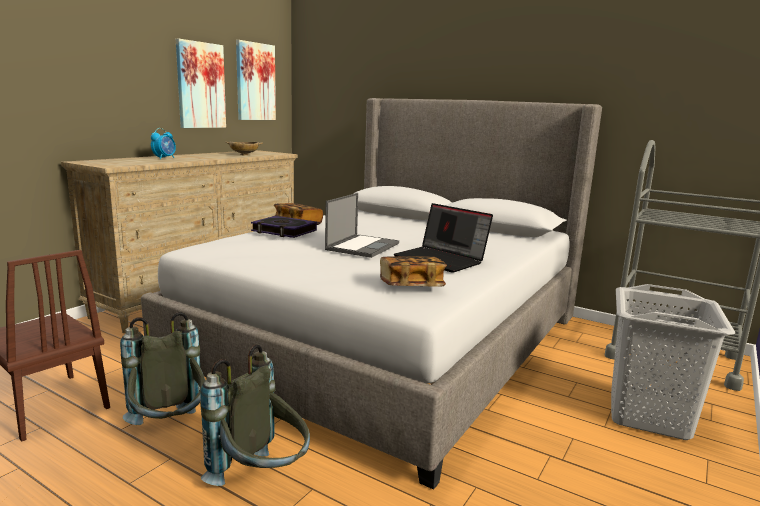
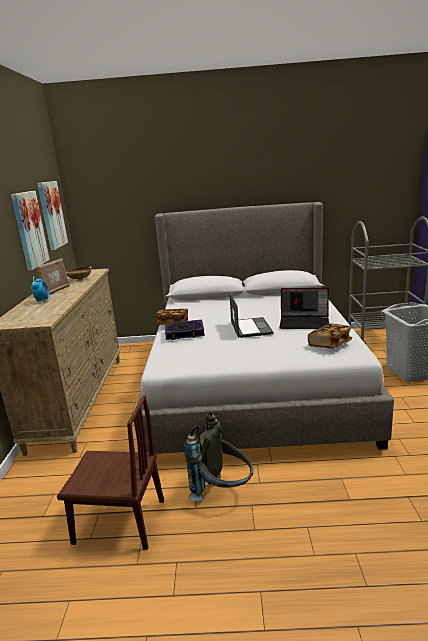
camera: 30 degrees left, 5 degrees up
grey backpack [200,344,310,486] -> none
none -> picture frame [37,258,70,295]

